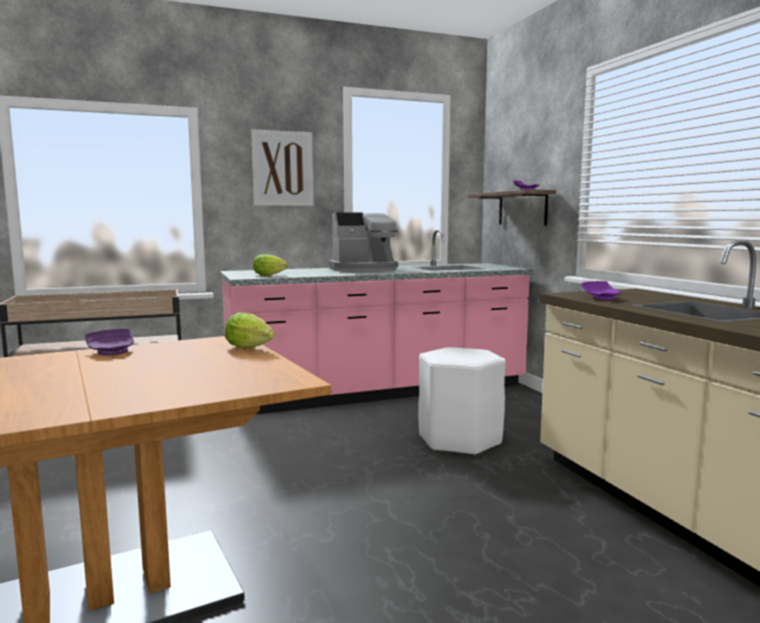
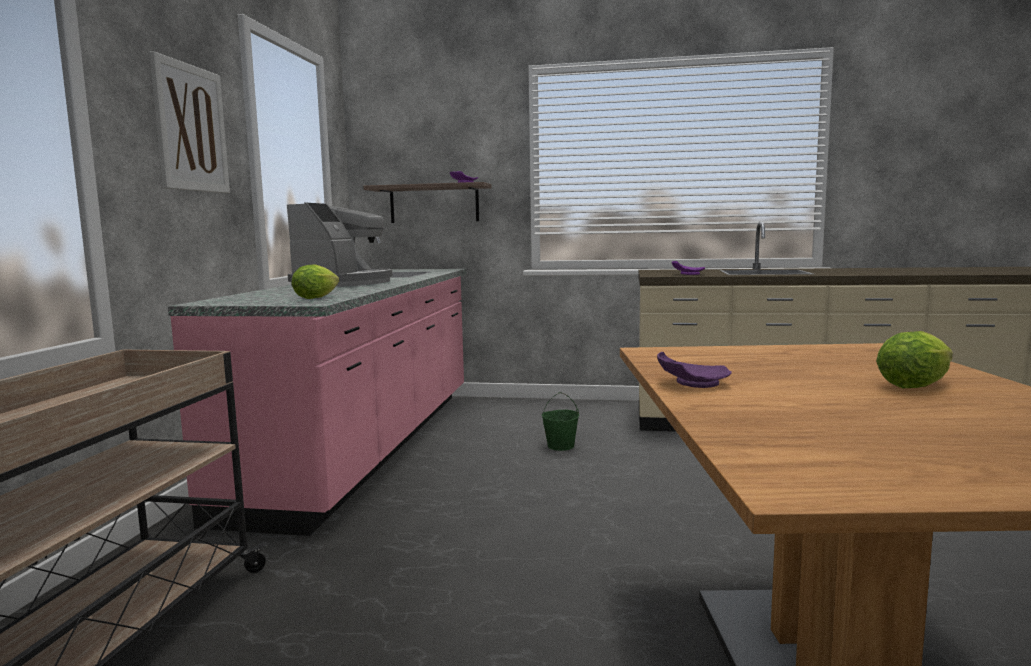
camera: 60 degrees left, 0 degrees up
lettuce [225,312,274,349] -> lettuce moved to [876,331,953,388]
white stool [418,347,506,456] -> green bucket [542,392,579,451]

